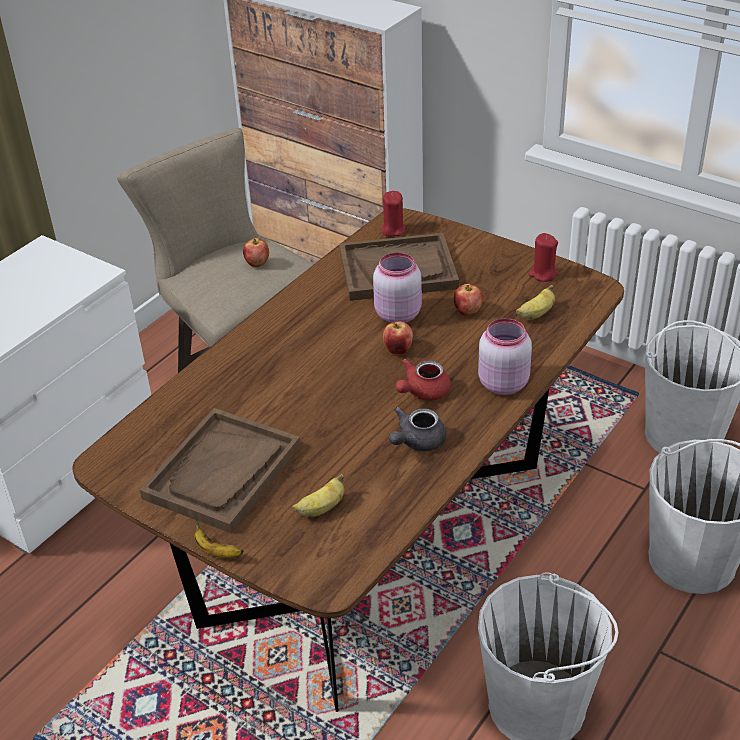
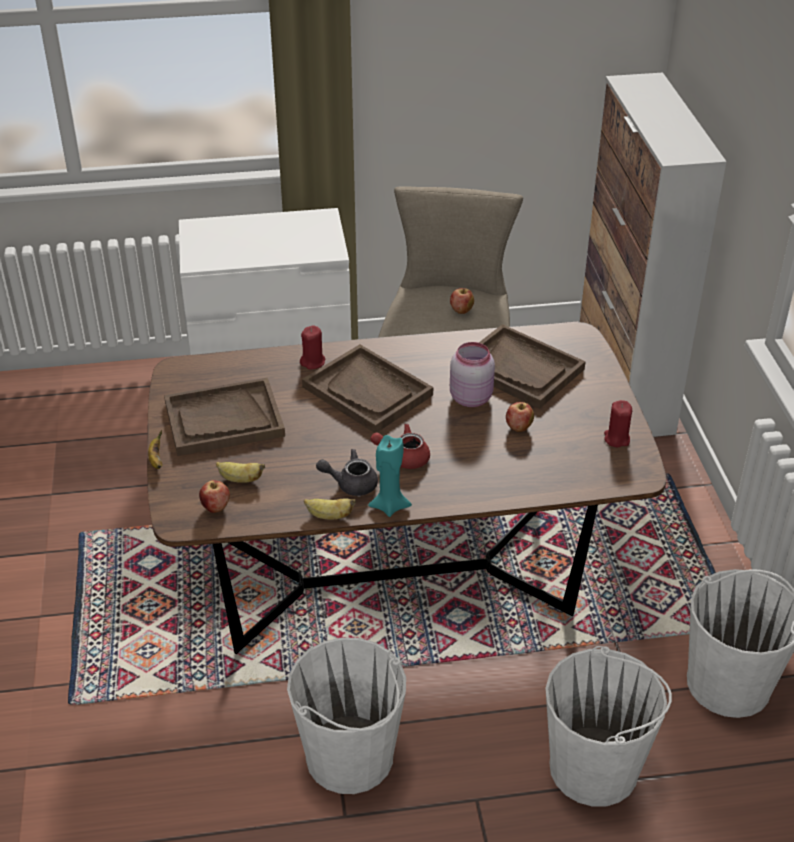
camera: 45 degrees right, 0 degrees up
red candle [381,191,405,237] -> red candle moved to [300,325,325,369]
apple [383,321,413,354] -> apple moved to [199,480,230,513]
pink jar [478,318,532,395] -> none
banana [516,285,555,320] -> banana moved to [304,498,356,519]
none -> brown tray [302,344,433,433]
none -> turquoise candle [368,435,412,517]

